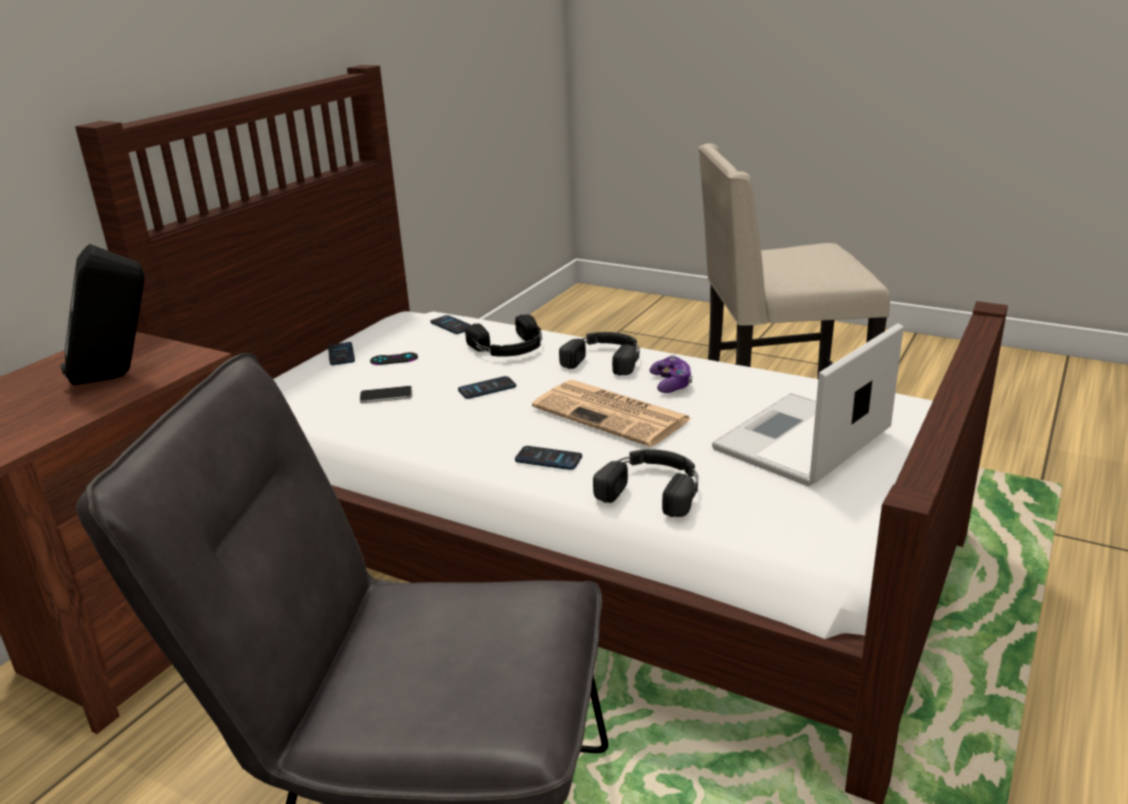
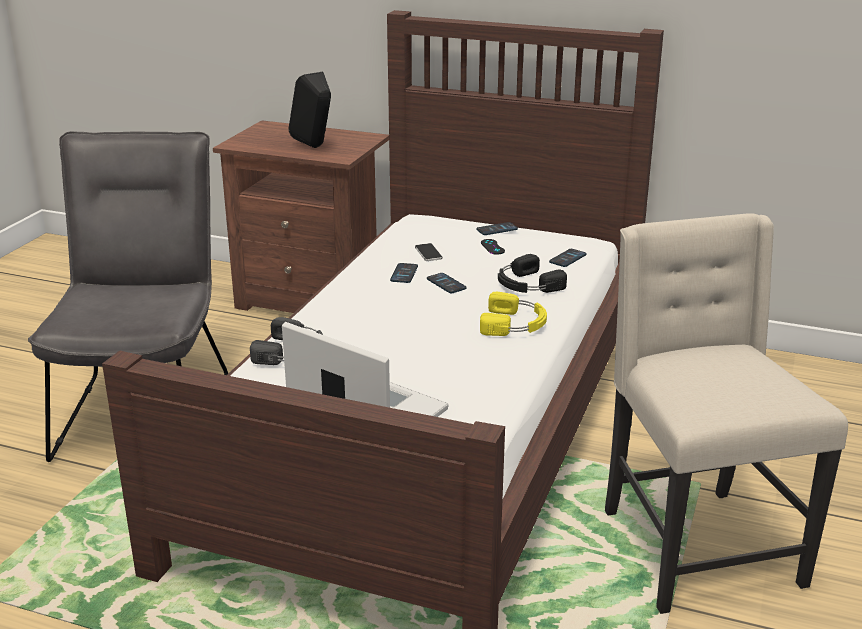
camera: 80 degrees right, 0 degrees up
phone [515,446,582,470] -> phone moved to [390,263,418,283]
newspaper [532,380,692,447] -> none
black headphones [559,332,640,376] -> yellow headphones [480,292,547,336]
game controller [650,355,693,393] -> none

